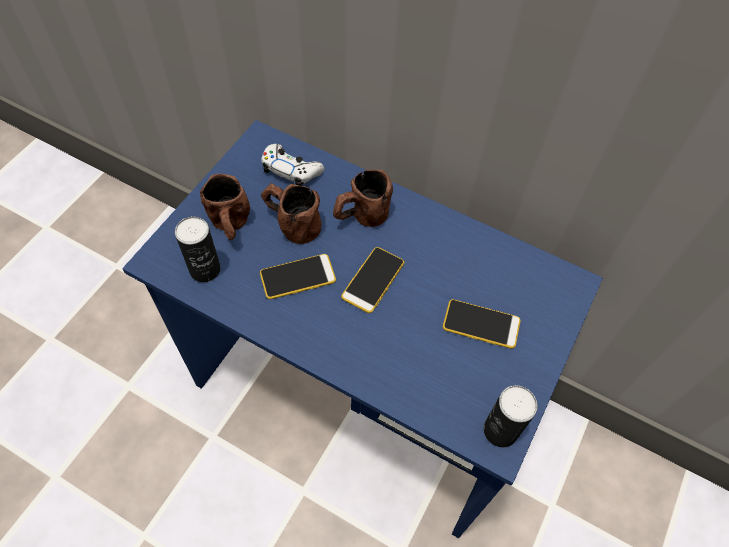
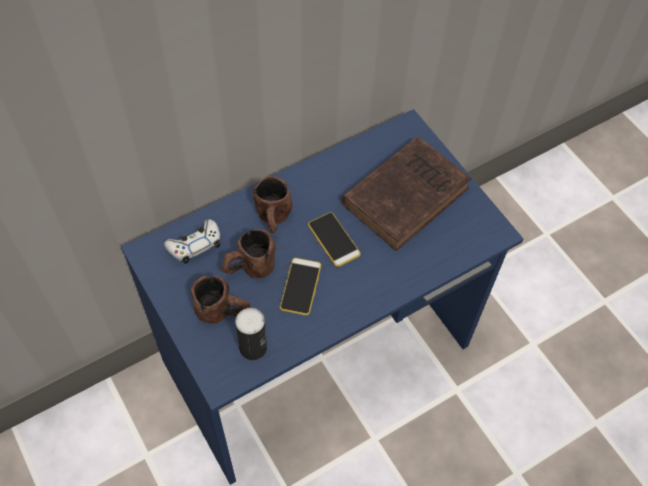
camera: 60 degrees left, 0 degrees up
phone [443,299,521,349] -> brown book [341,136,472,251]
can [484,385,538,447] -> none

